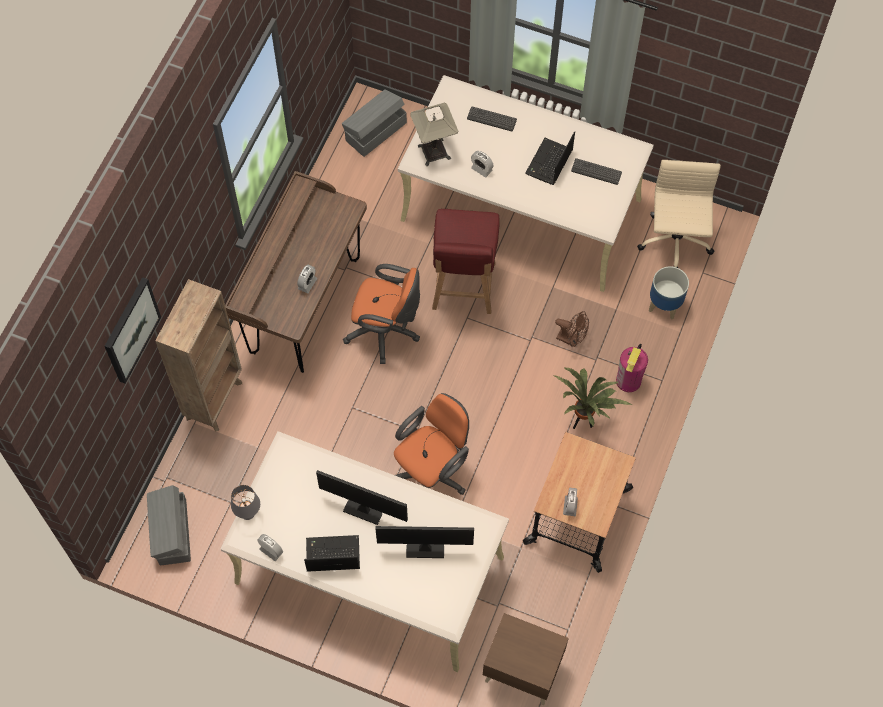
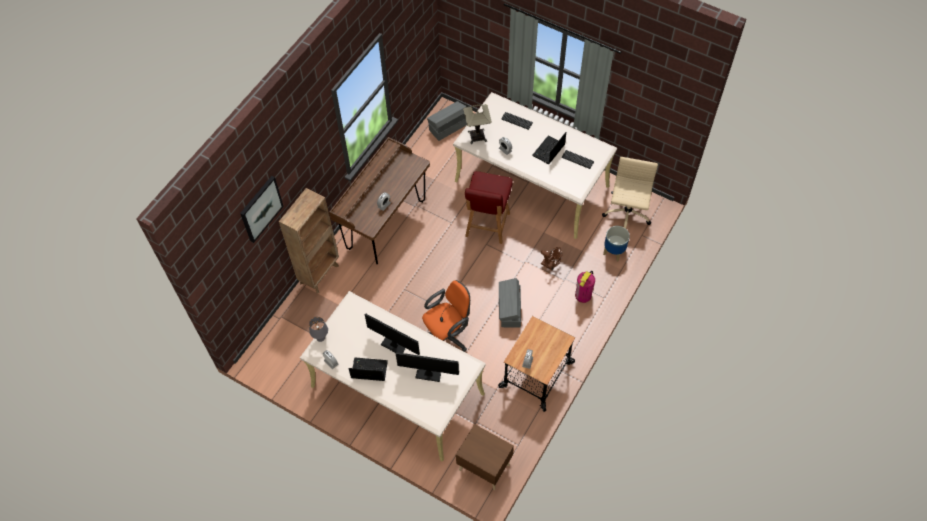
camera: 10 degrees right, 5 degrees down
grey storage box [147,485,191,565] -> grey storage box moved to [499,278,521,327]
orange office chair [343,264,420,364] -> none
potted plant [553,367,632,429] -> none

